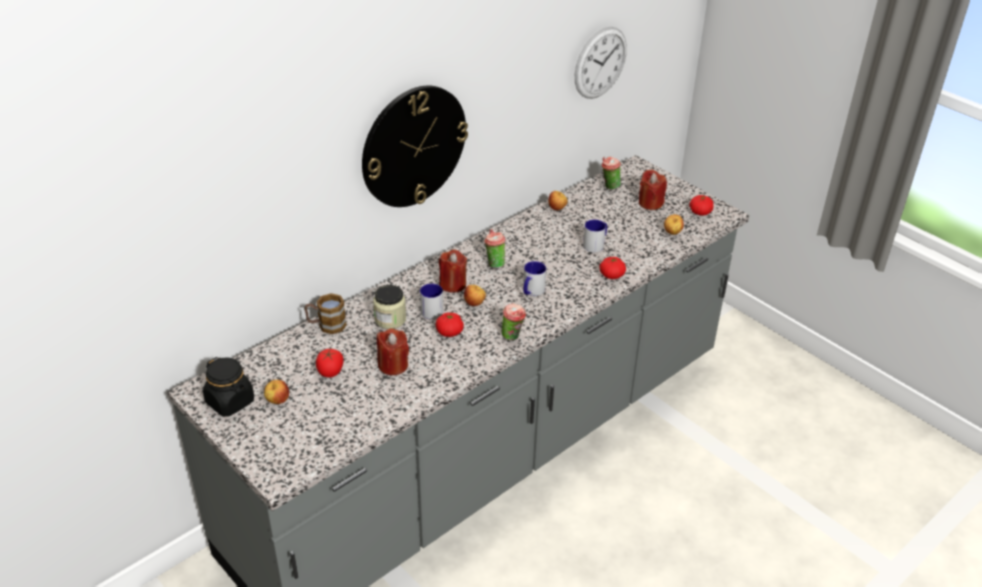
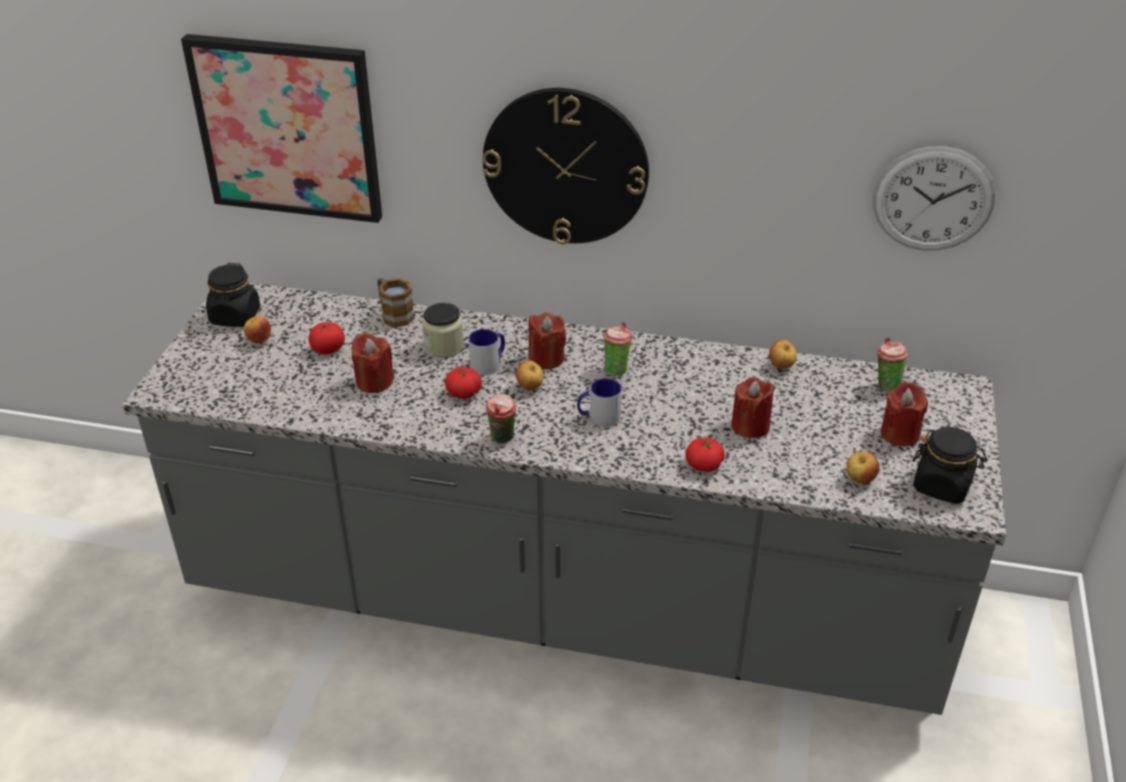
camera: 55 degrees right, 0 degrees up
mug [583,220,607,252] -> red candle [731,377,775,438]
tomato [689,195,714,216] -> black jar [912,427,987,504]
none -> picture [181,34,382,223]

